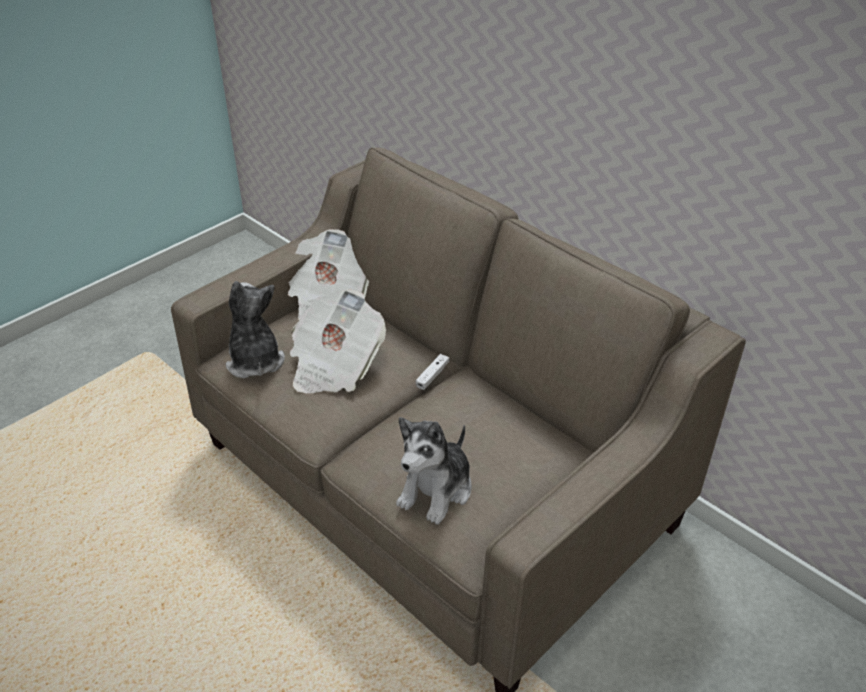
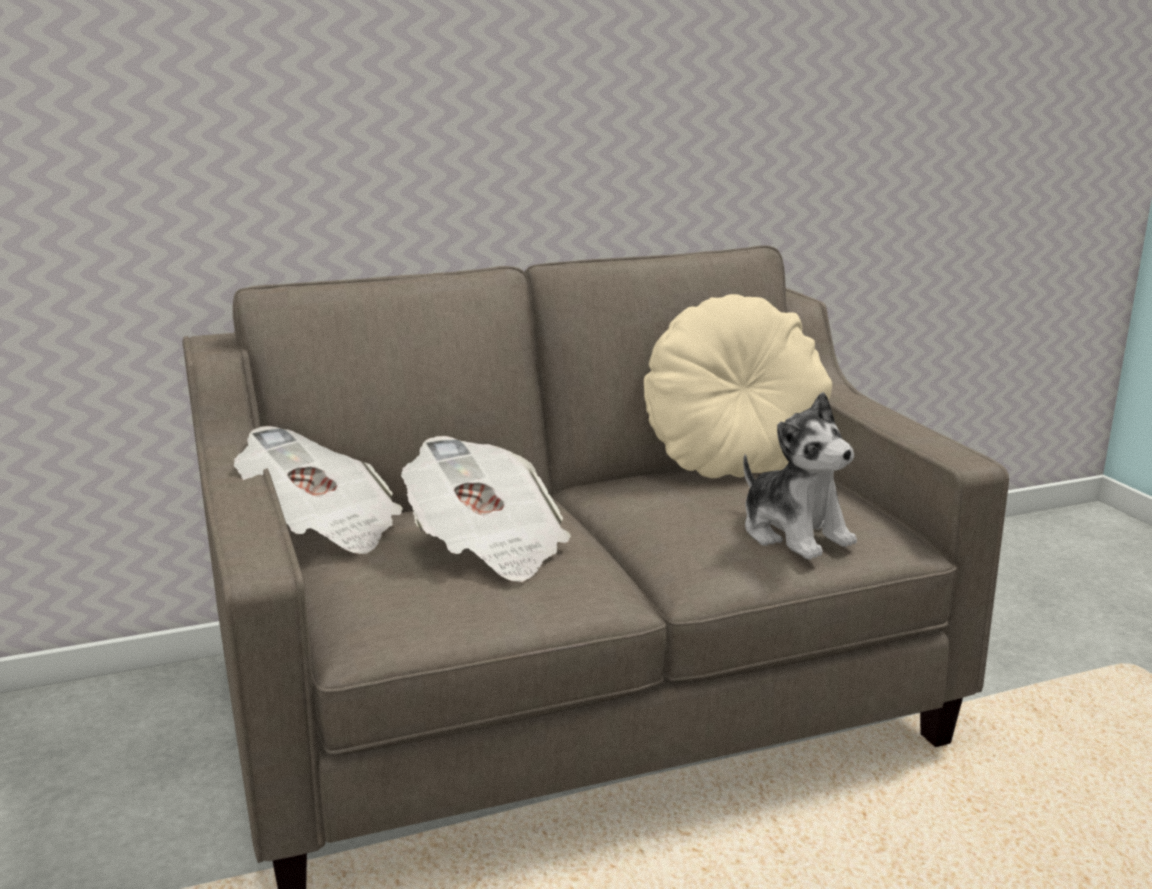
camera: 65 degrees left, 20 degrees down
plush toy [226,281,285,378] -> none
white game controller [416,354,450,390] -> none
none -> beige pillow [644,294,832,478]

